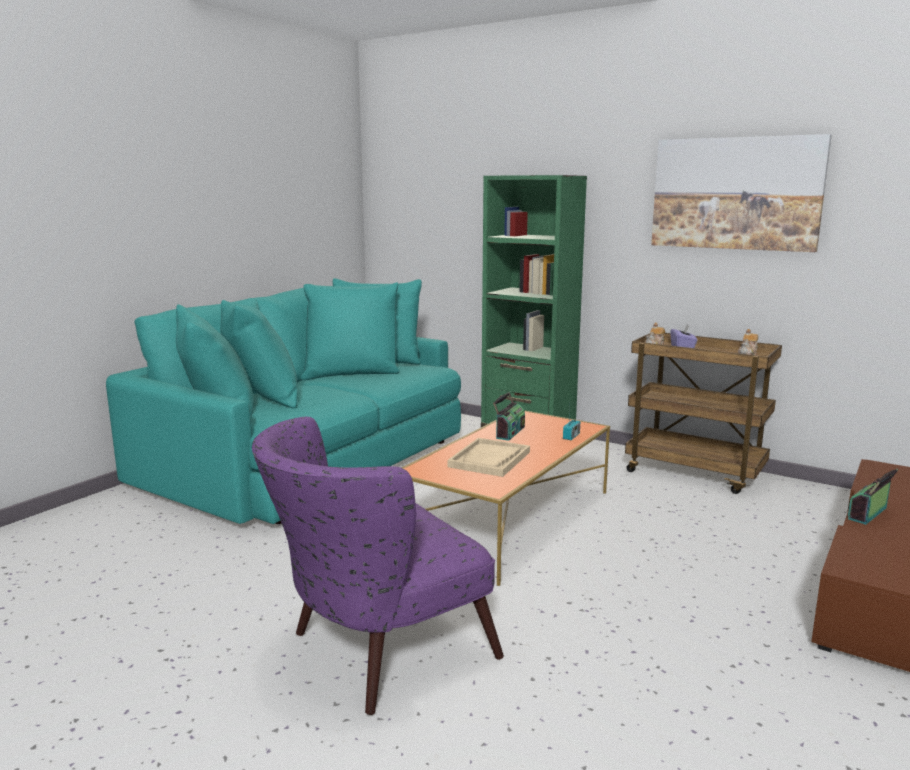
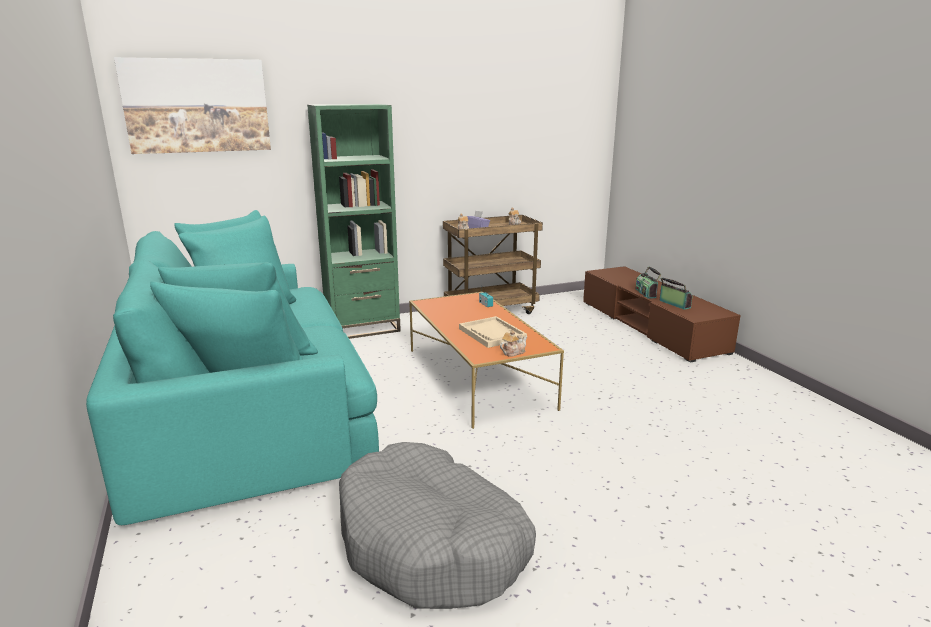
camera: 55 degrees left, 5 degrees up
purple armchair [252,417,504,715] -> none
radio [493,392,525,441] -> radio moved to [660,277,692,310]
picture [651,134,832,252] -> picture moved to [114,57,271,154]
none -> grey dog bed [339,442,536,609]
none -> teapot [500,330,527,357]

